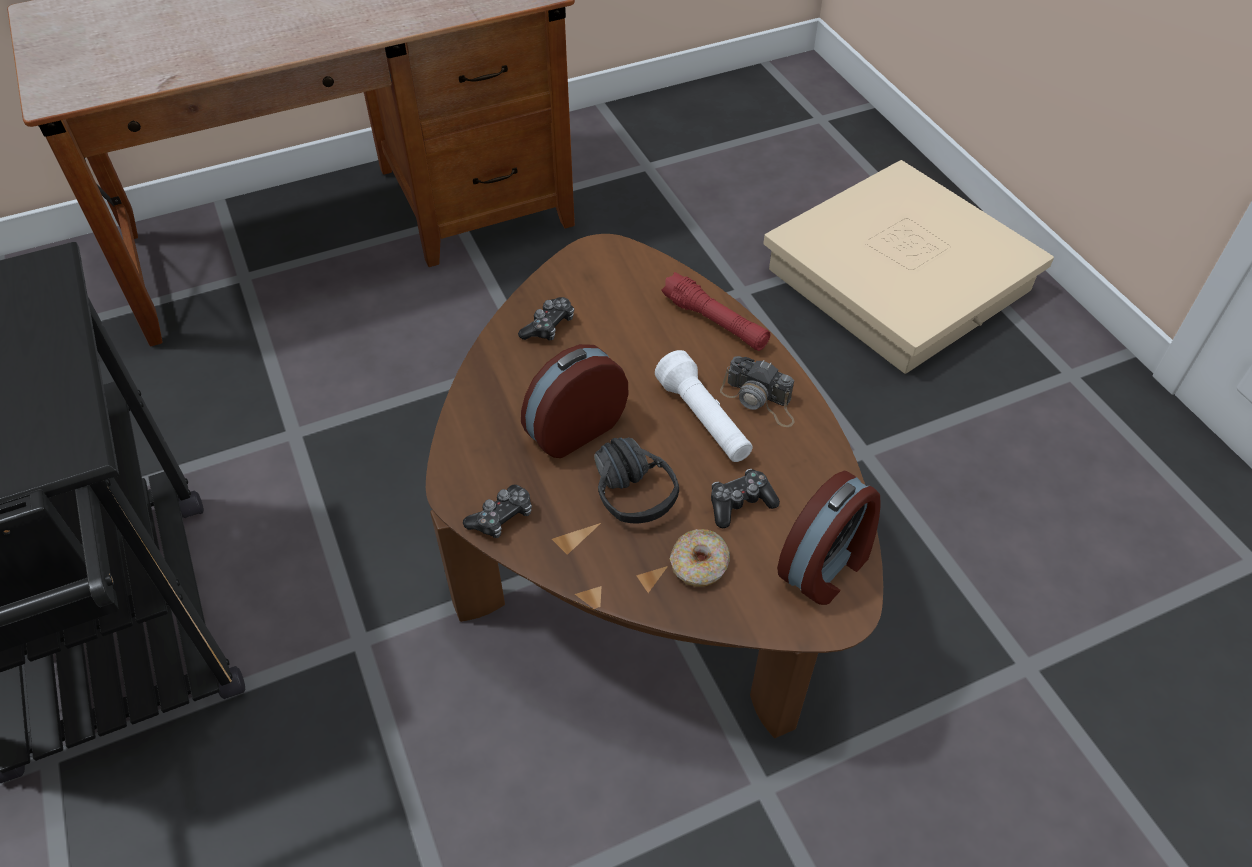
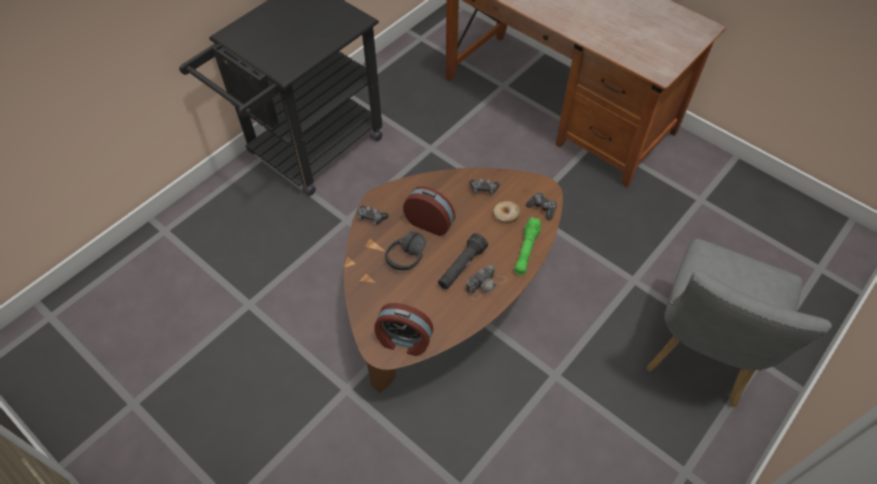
camera: 65 degrees right, 5 degrees up
white flashlight [655,350,752,462] -> black flashlight [438,233,488,289]
red flashlight [661,272,770,351] -> green flashlight [514,217,541,275]
donut [670,529,730,587] -> donut moved to [493,201,520,223]
game controller [711,469,780,529] -> game controller moved to [526,193,557,220]
camera [720,356,795,427] -> camera turned 135 degrees counterclockwise [466,265,507,300]
beige storage box [763,160,1054,374] -> grey chair [646,239,832,407]

